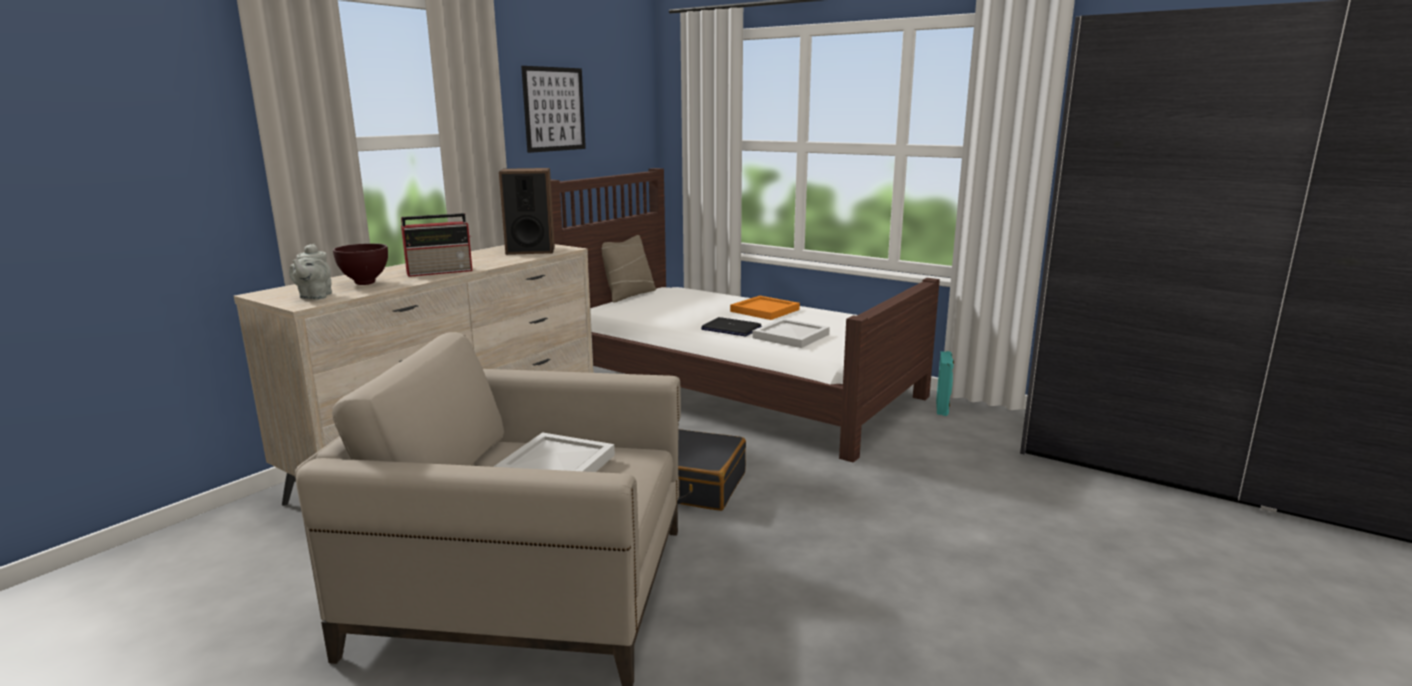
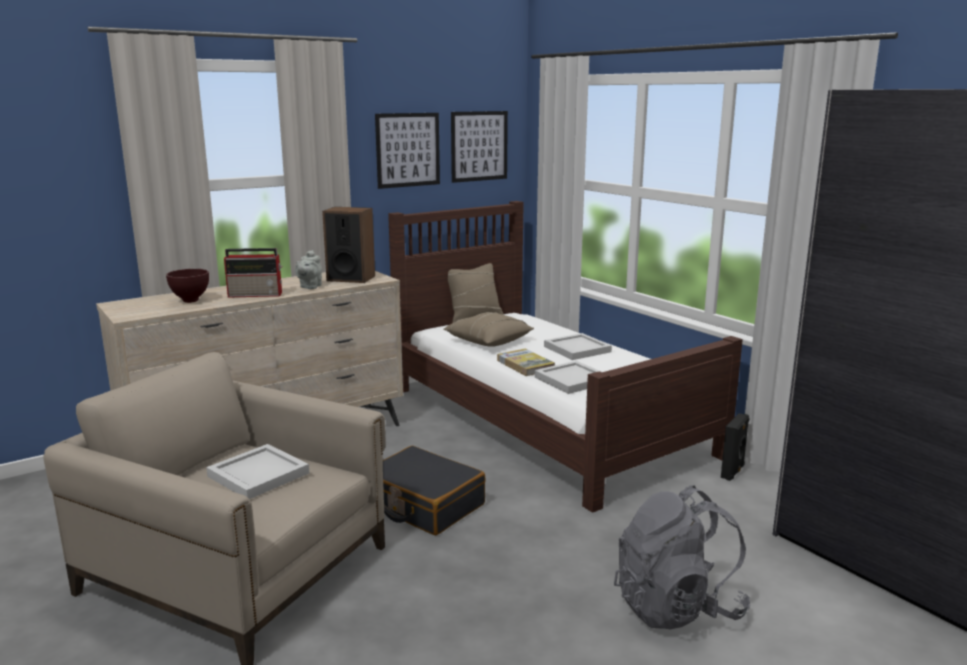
camera: 20 degrees right, 0 degrees up
grey teapot [289,244,332,300] -> grey teapot moved to [295,250,322,289]
laptop [701,317,762,337] -> book [497,349,555,376]
orange tray [730,296,800,320] -> white tray [544,333,612,360]
turquoise speaker [936,351,954,416] -> black speaker [721,413,750,481]
none -> beige pillow [443,312,534,347]
none -> picture [451,111,508,183]
none -> grey backpack [614,485,750,629]

